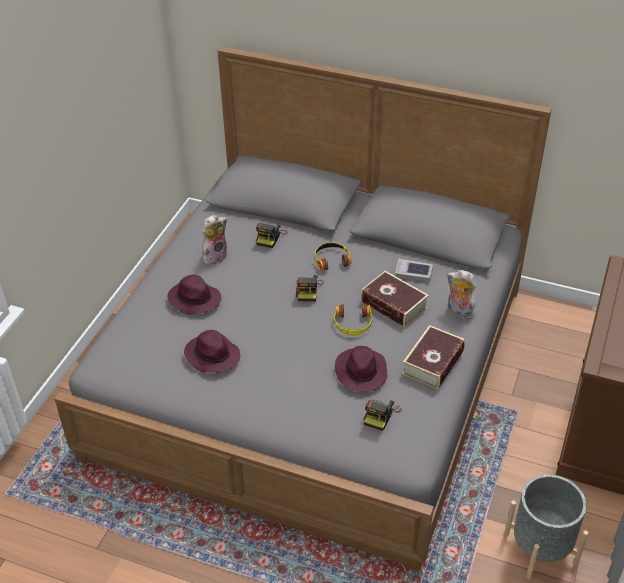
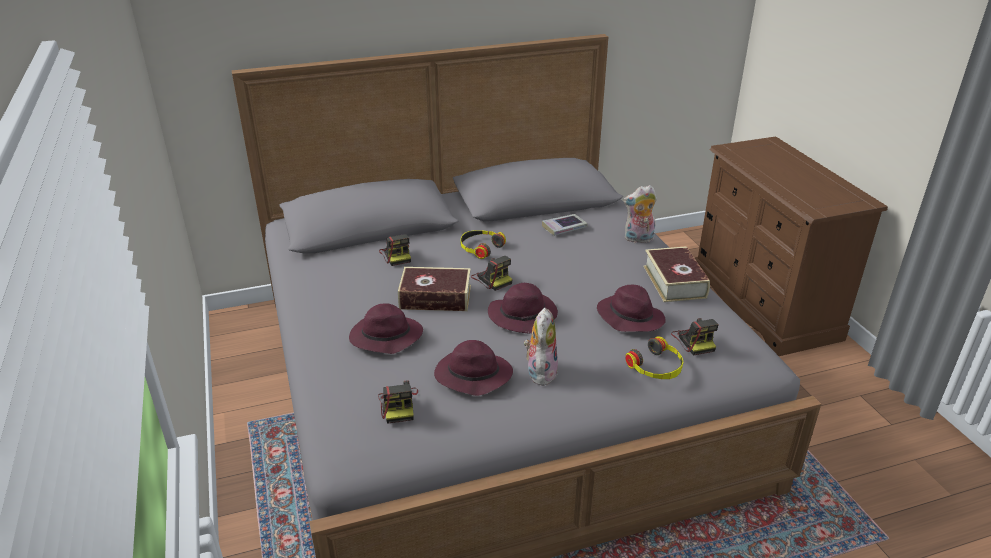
camera: 40 degrees left, 10 degrees down
plush toy [202,215,227,264] -> plush toy moved to [524,308,558,386]
headphones [334,304,373,335] -> headphones moved to [625,336,683,379]
book [361,271,429,327] -> book moved to [398,267,471,311]
grey planter [504,474,588,579] -> none
none -> camera [378,380,418,424]
none -> purple hat [488,283,558,333]

